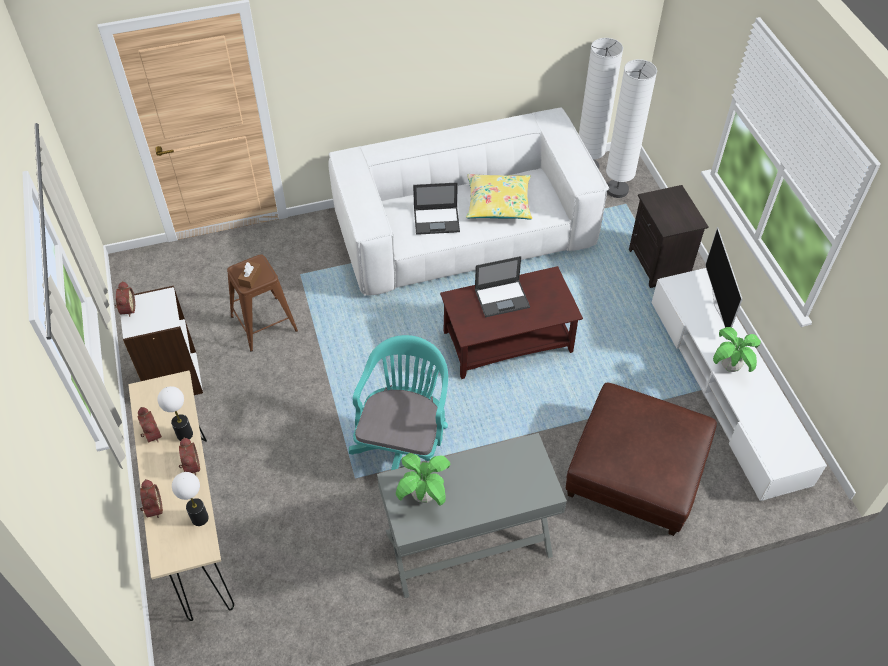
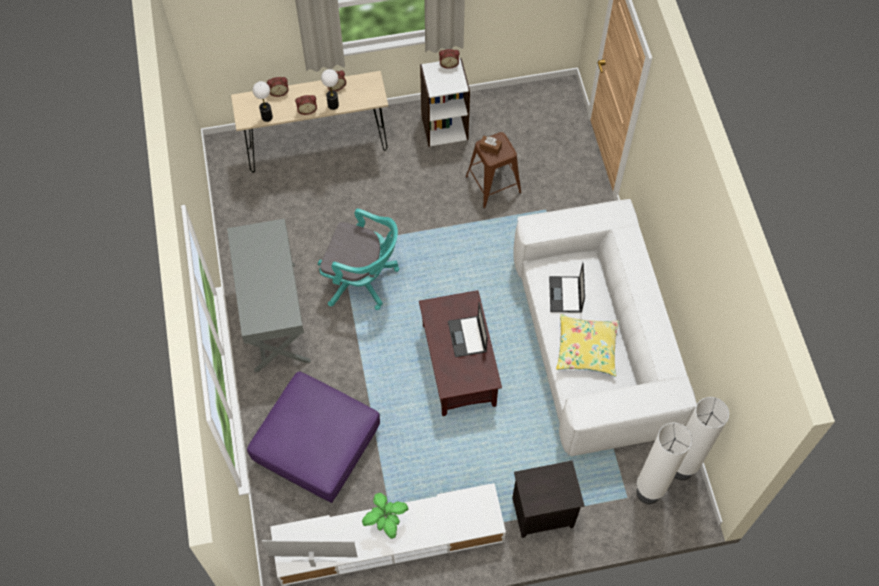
camera: 95 degrees right, 10 degrees up
potted plant [396,453,450,506] -> none
brown ottoman [566,382,717,536] -> purple ottoman [247,371,380,503]
television [705,227,743,328] -> television moved to [262,540,357,567]

